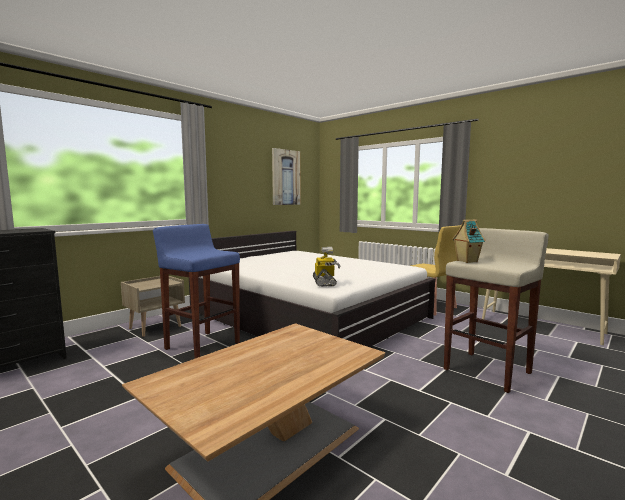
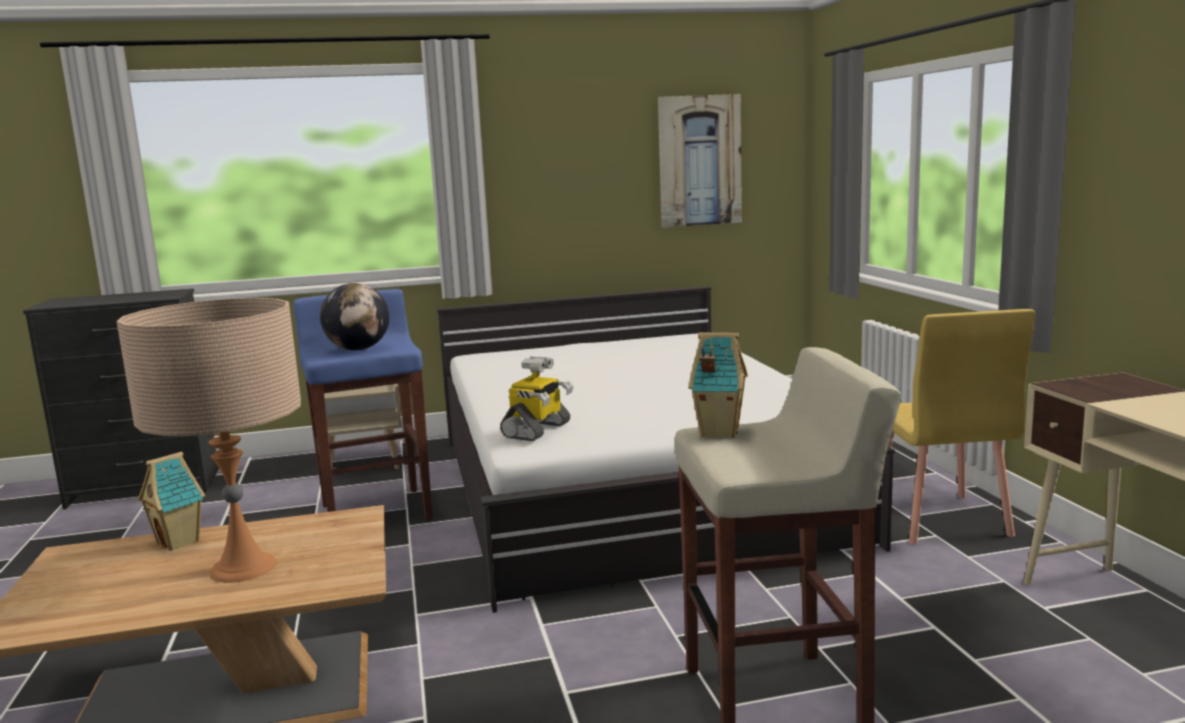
camera: 35 degrees right, 5 degrees up
none -> beige table lamp [117,298,301,583]
none -> toy house [138,452,205,551]
none -> globe [320,283,389,350]

